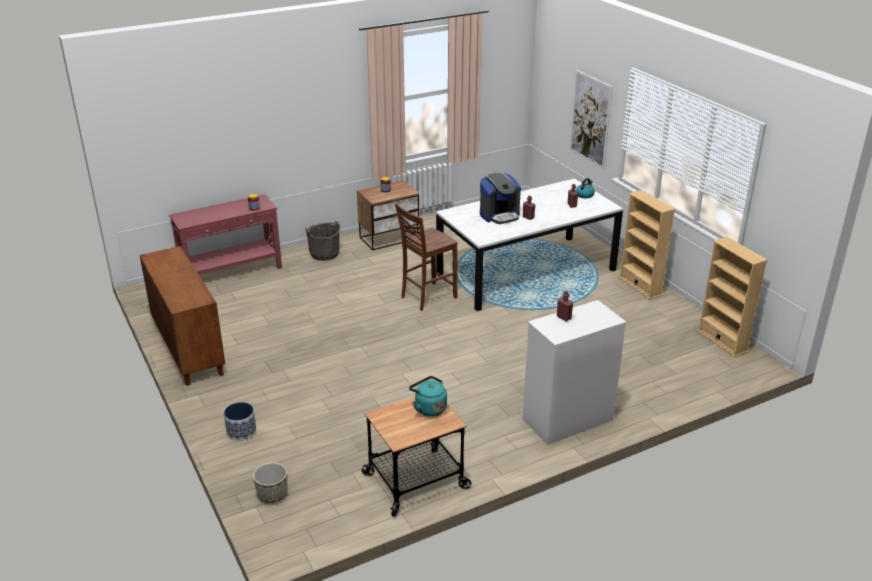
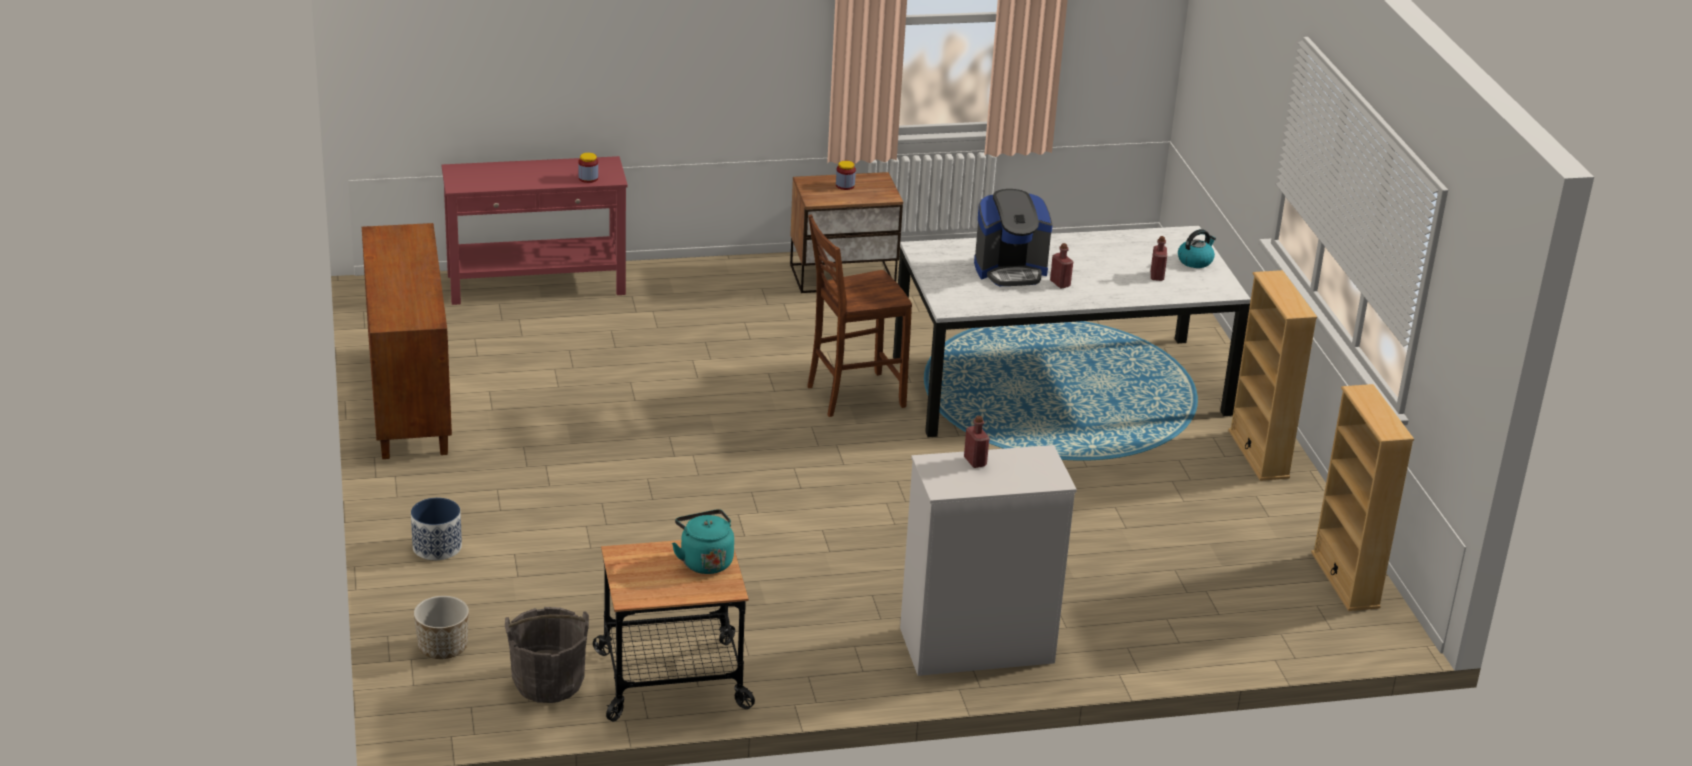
camera: 15 degrees right, 0 degrees up
grey bucket [305,221,340,261] -> grey bucket moved to [505,607,589,703]
picture [569,70,613,169] -> none

